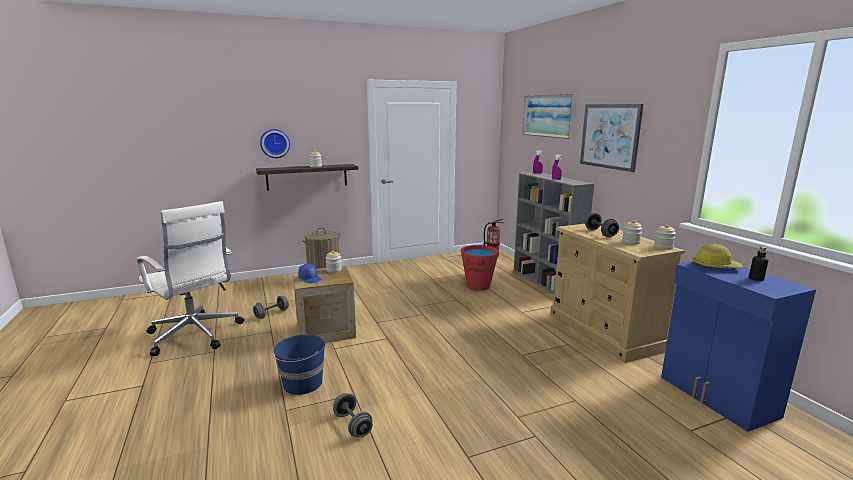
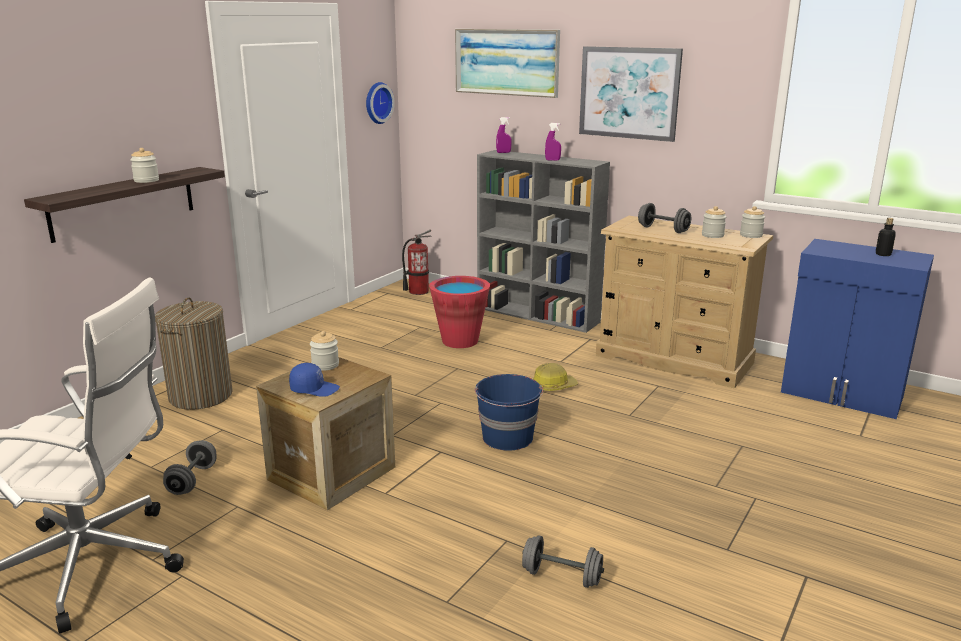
camera: 35 degrees left, 5 degrees up
wall clock [260,129,290,158] -> wall clock moved to [366,82,395,124]
blue bucket [271,334,325,395] -> blue bucket moved to [475,374,543,451]
hard hat [693,244,743,268] -> hard hat moved to [533,363,578,391]

